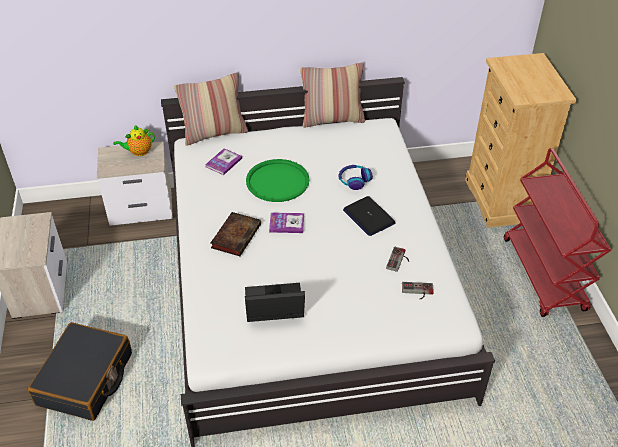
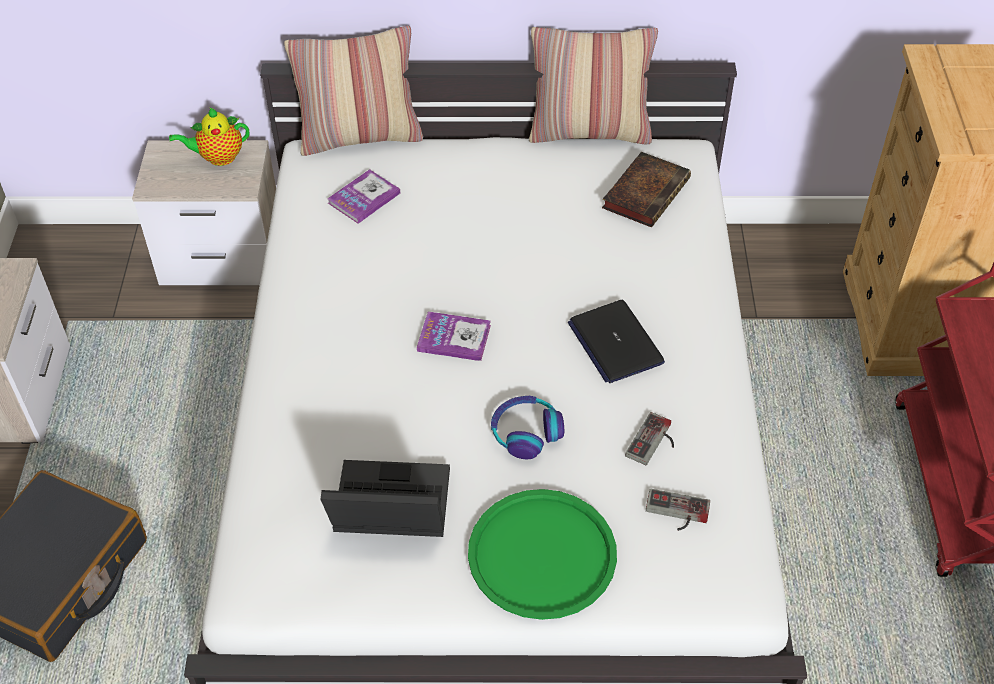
camera: 10 degrees right, 5 degrees up
book [210,212,261,256] -> book moved to [602,152,691,228]
green tray [246,159,309,202] -> green tray moved to [468,489,617,620]
headphones [339,165,373,190] -> headphones moved to [491,396,564,459]

